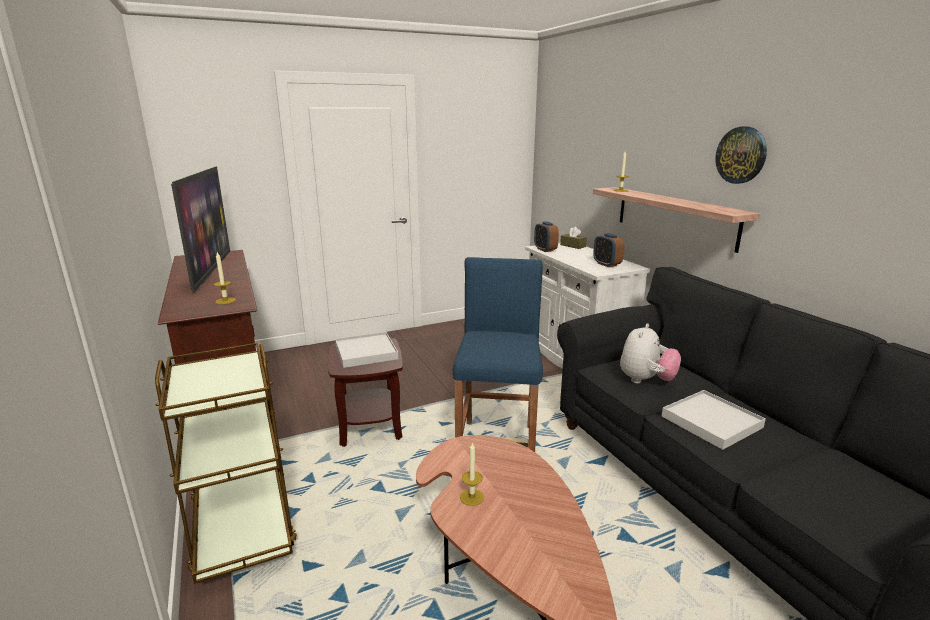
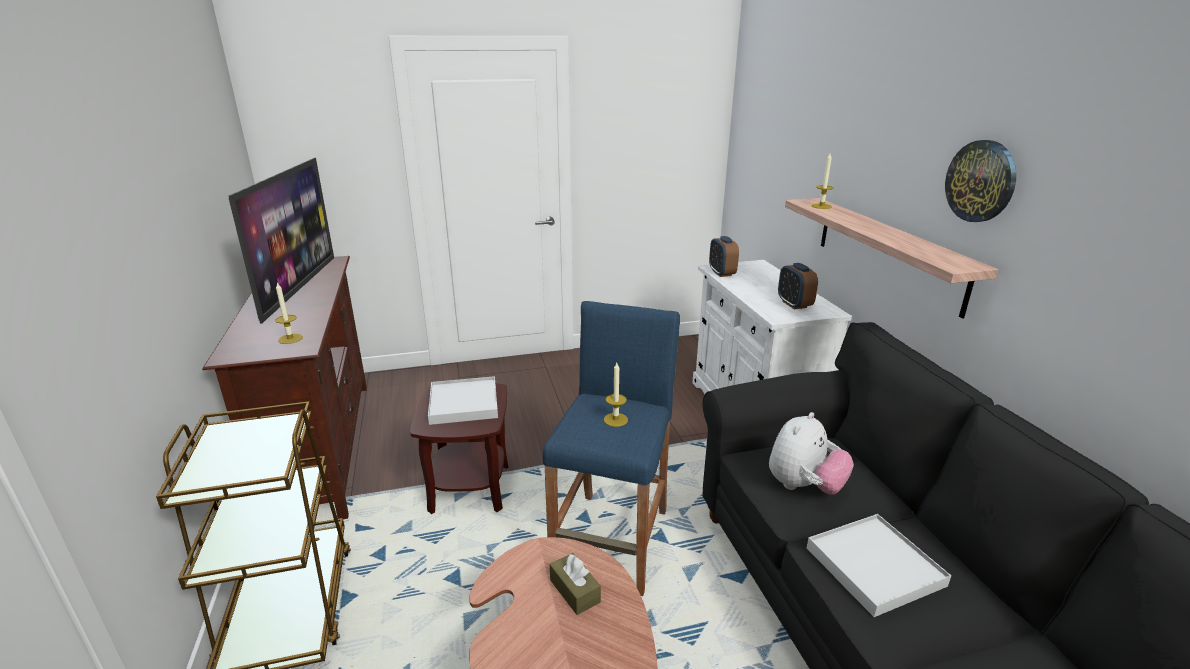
camera: 10 degrees right, 5 degrees up
candle [460,442,484,506] -> candle moved to [604,363,628,427]
brown tissue box [560,227,587,249] -> brown tissue box moved to [550,553,601,615]

